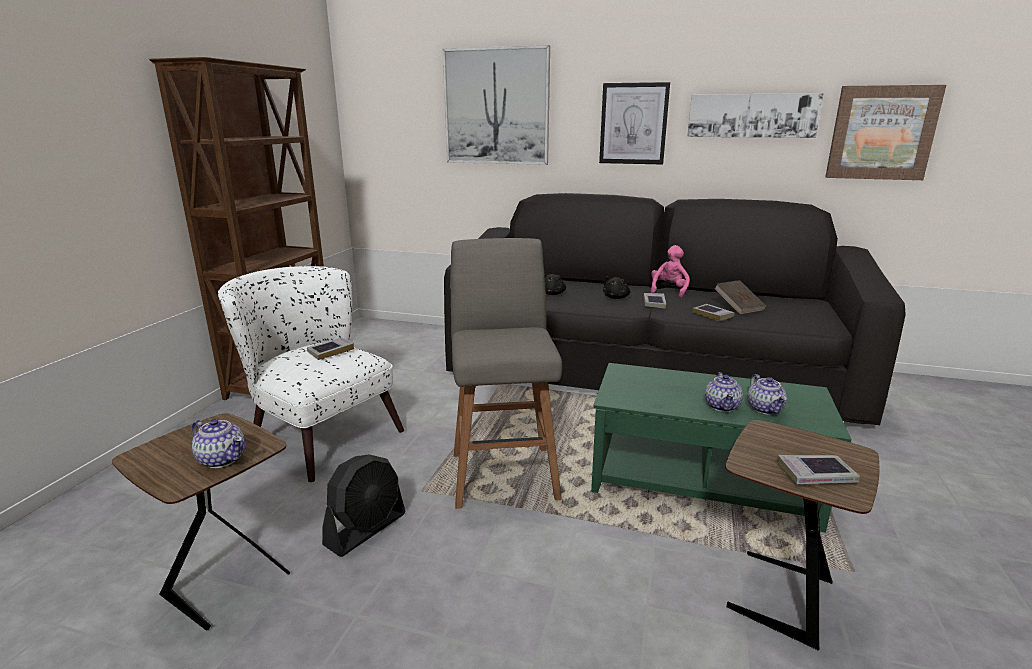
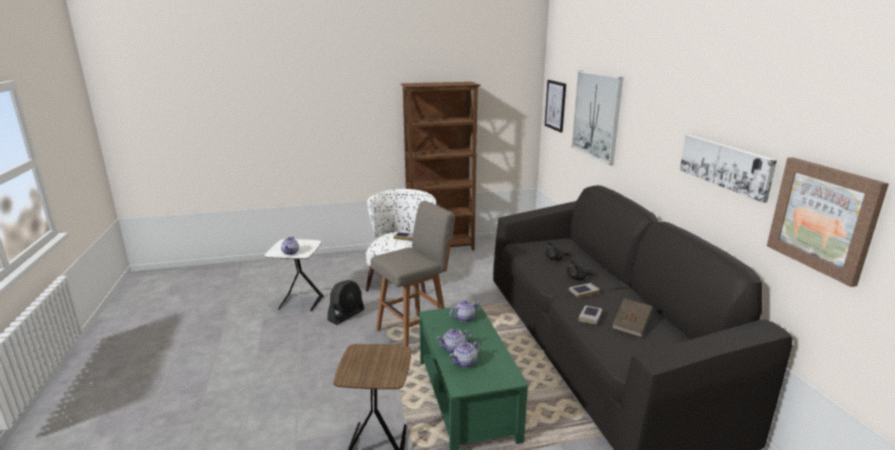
camera: 60 degrees right, 0 degrees up
brown side table [112,413,290,631] -> white side table [264,239,324,311]
black fan [322,454,406,557] -> black fan turned 60 degrees counterclockwise [327,280,364,325]
picture [599,82,670,165] -> picture moved to [545,80,566,132]
pink plush toy [651,245,690,298] -> none
book [777,455,860,484] -> none
none -> teapot [450,300,480,322]

